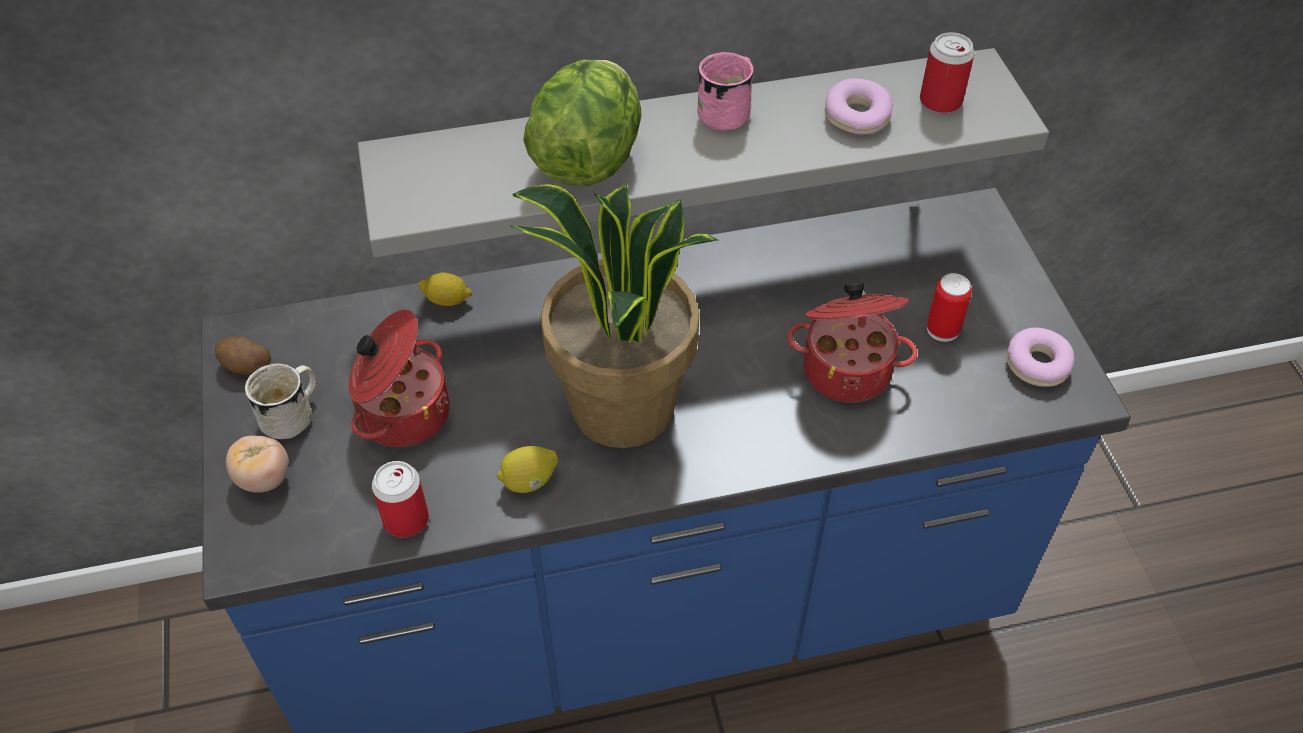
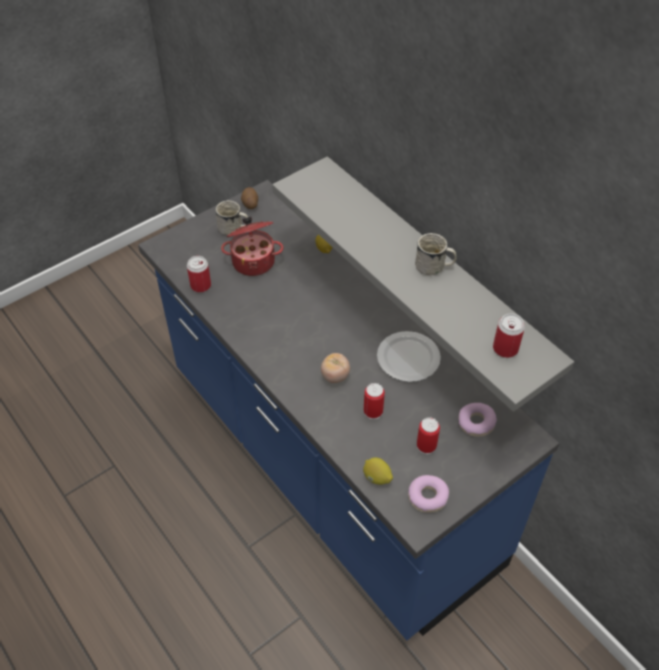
camera: 65 degrees right, 0 degrees up
tomato [226,435,289,493] -> tomato moved to [321,353,350,383]
lemon [497,446,558,493] -> lemon moved to [363,457,393,485]
potted plant [510,184,718,448] -> none
lettuce [523,60,642,186] -> none
pink mug [697,52,754,131] -> white mug [415,233,457,275]
cooking pot [787,282,917,403] -> can [364,383,385,420]
donut [825,78,893,135] -> donut moved to [458,403,497,437]
none -> plate [377,331,441,382]

